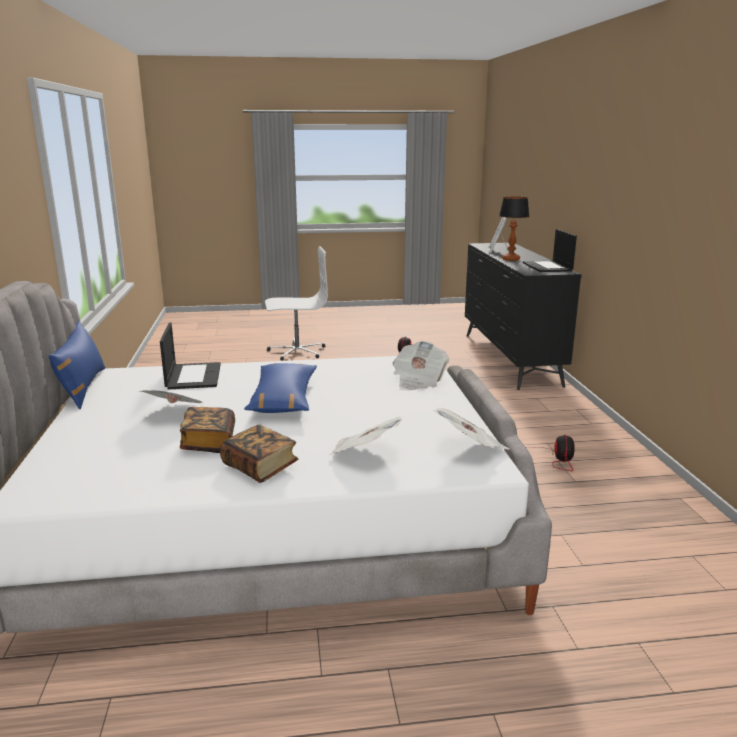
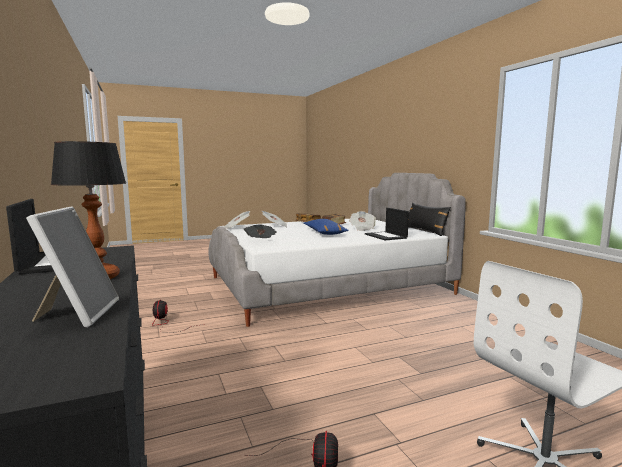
camera: 165 degrees right, 10 degrees down
blue pillow [48,321,105,409] -> black pillow [408,203,451,236]

